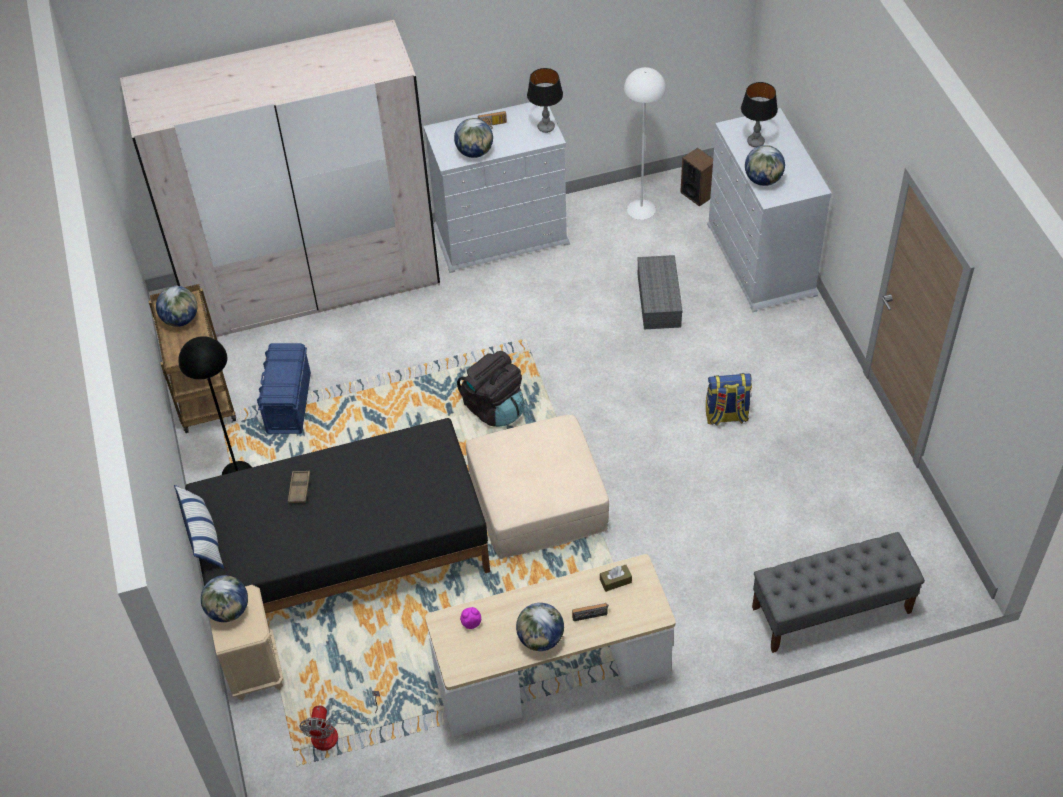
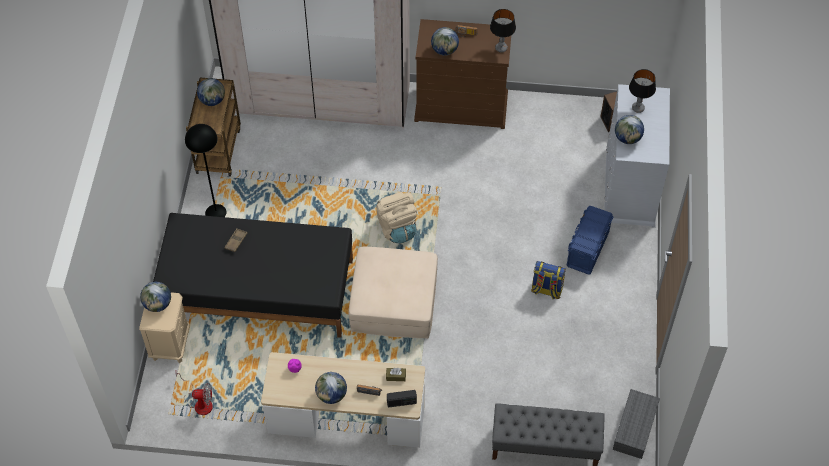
camera: 20 degrees right, 5 degrees up
pillow [174,485,224,569] -> none
blue storage box [257,343,311,434] -> blue storage box moved to [567,206,614,275]
fan [299,691,380,751] -> fan turned 120 degrees counterclockwise [175,372,213,415]
white dresser [423,102,570,273] -> brown dresser [414,19,511,129]
black backpack [457,351,524,427] -> beige backpack [376,192,417,243]
white floor lamp [624,67,666,220] -> none
grey storage box [637,255,683,330] -> grey storage box moved to [613,389,660,459]
none -> radio [387,390,417,407]

